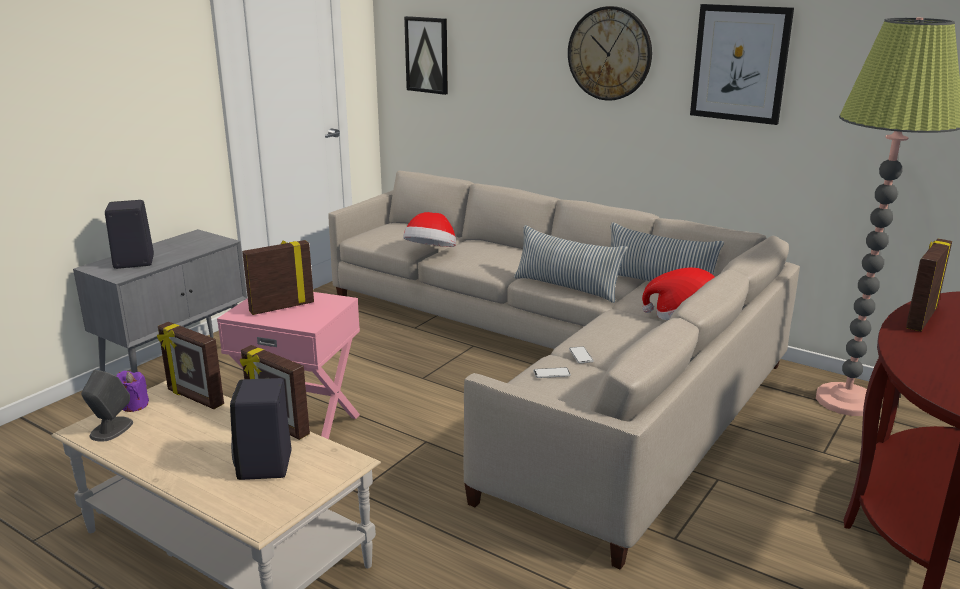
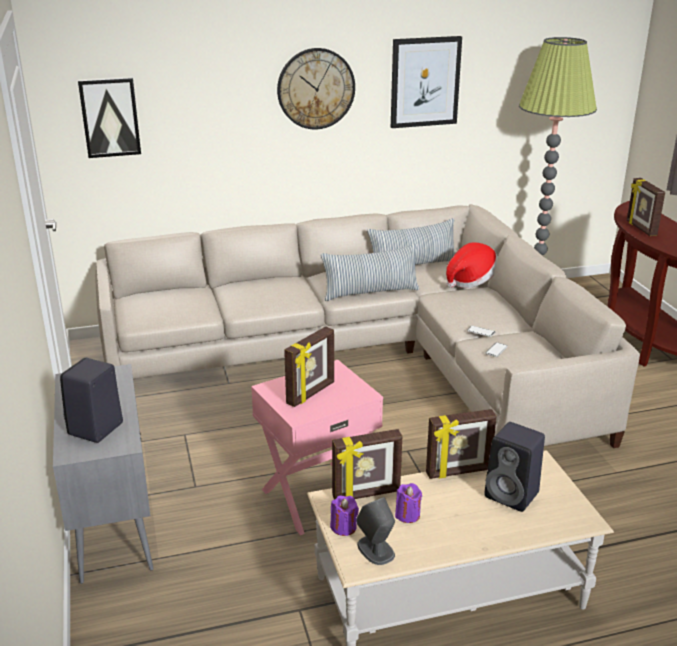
camera: 50 degrees left, 5 degrees up
picture frame [242,240,314,315] -> picture frame turned 150 degrees counterclockwise [284,326,334,407]
hat [403,212,456,247] -> none
none -> purple candle [395,483,422,523]

